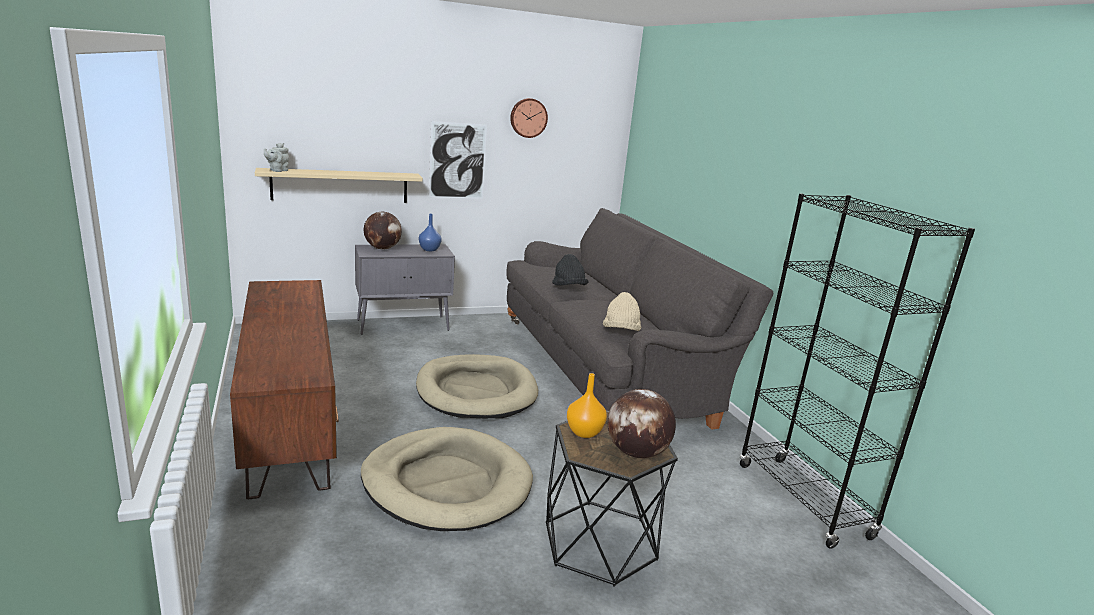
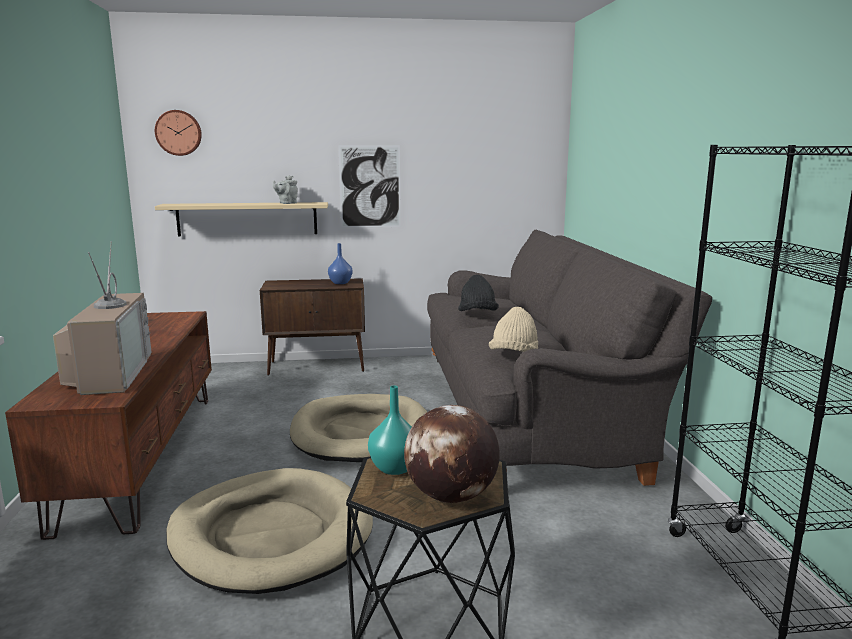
camera: 15 degrees right, 5 degrees down
grey teapot [264,143,289,172] -> grey teapot moved to [273,176,298,204]
grey cabinet [355,244,455,335] -> brown cabinet [260,278,365,376]
globe [364,212,402,249] -> none
wall clock [510,98,548,138] -> wall clock moved to [155,110,202,156]
orange vase [567,373,607,438] -> turquoise vase [368,386,412,475]
none -> television [53,241,151,395]

